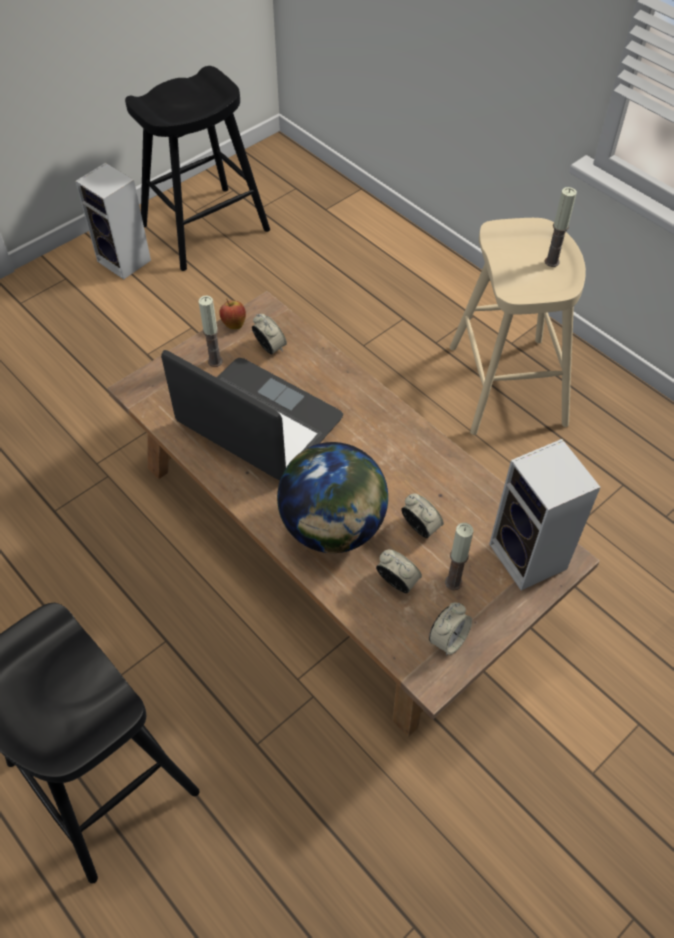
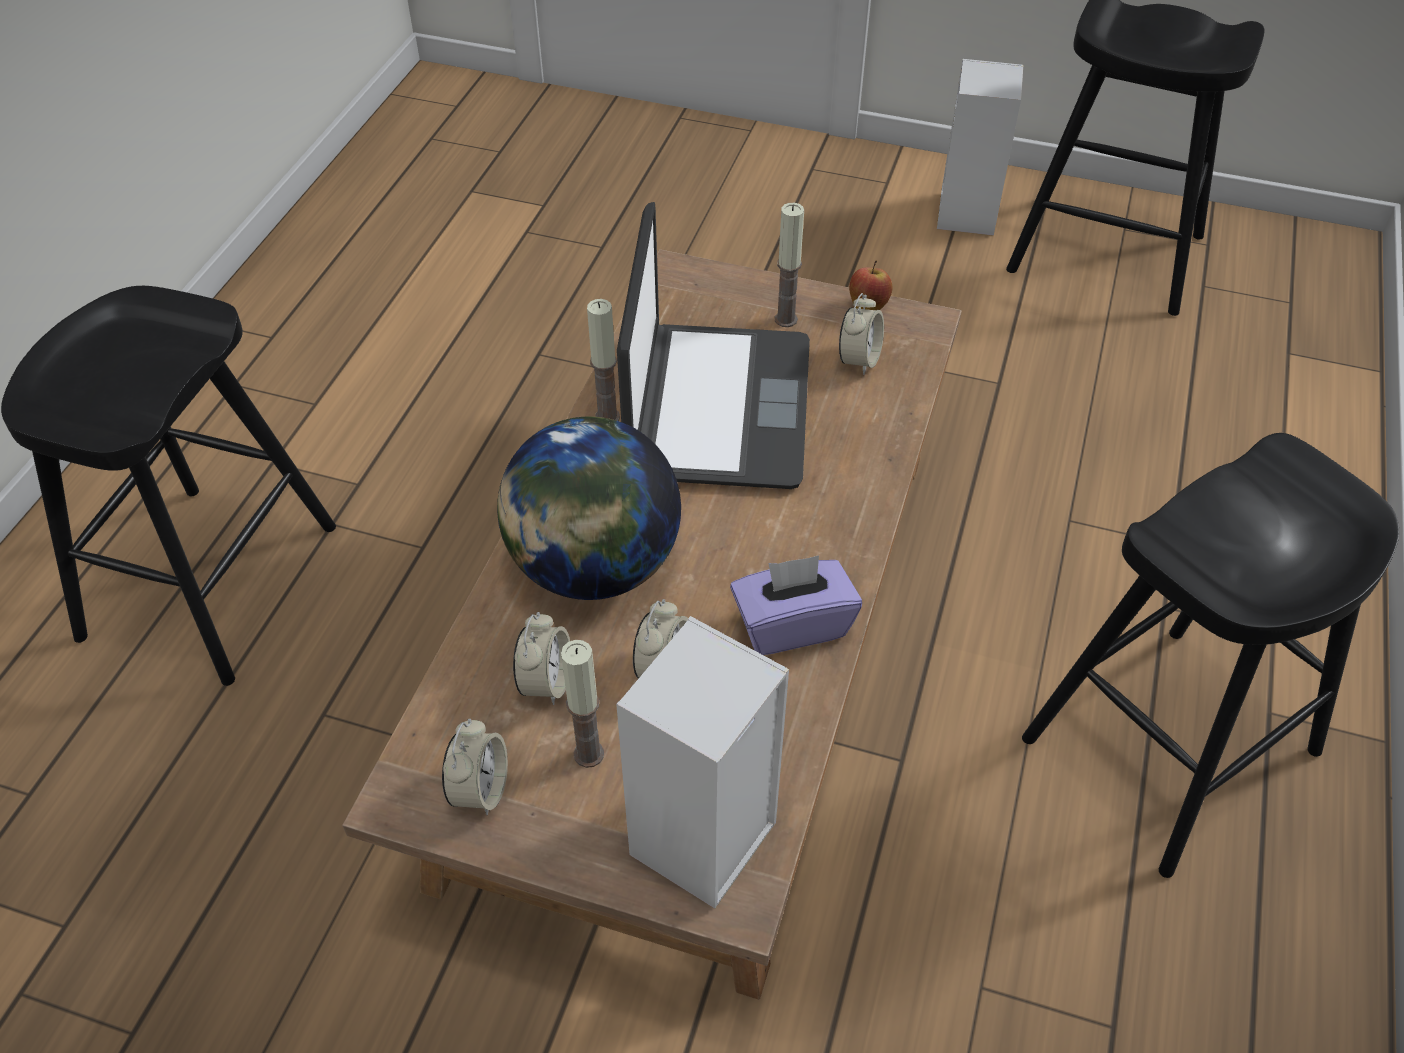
camera: 60 degrees right, 5 degrees down
alarm clock [429,602,472,656] -> alarm clock turned 90 degrees counterclockwise [442,719,508,815]
beige stool [450,218,586,435] -> black stool [1022,433,1399,878]
candle [545,187,577,267] -> candle moved to [587,299,620,421]
none -> purple tissue box [730,555,862,655]

